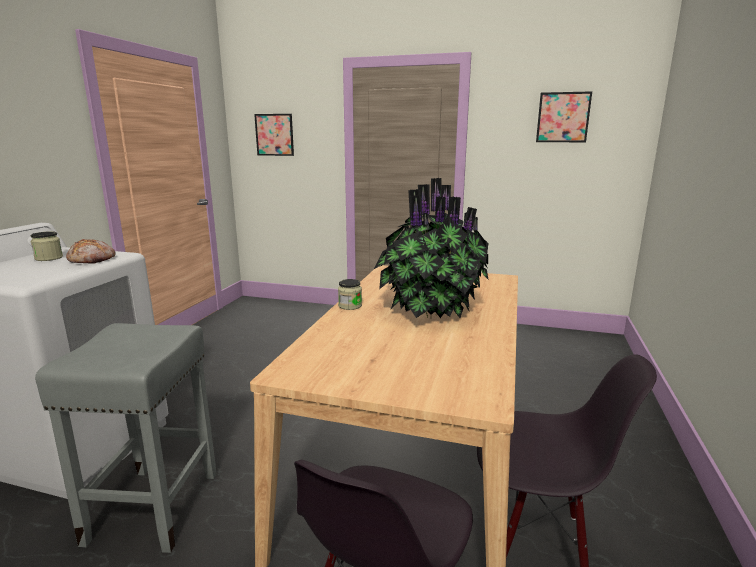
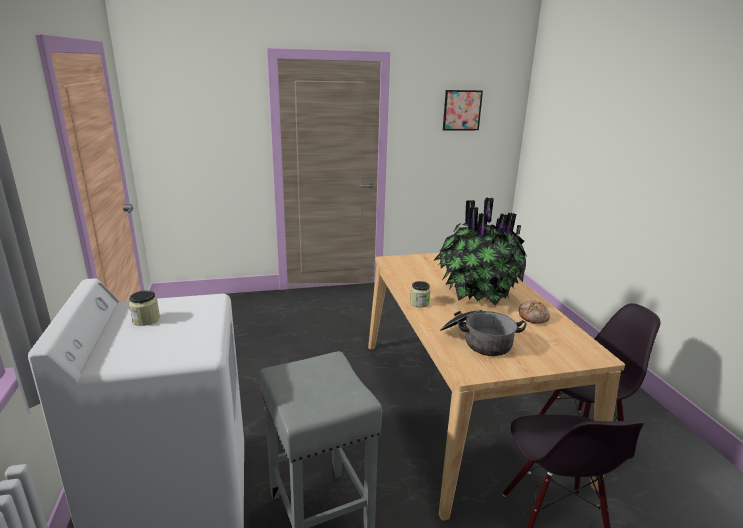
camera: 30 degrees left, 5 degrees up
bread [66,239,116,264] -> bread moved to [519,300,550,324]
picture [254,114,294,156] -> none
none -> cooking pot [440,310,526,356]

